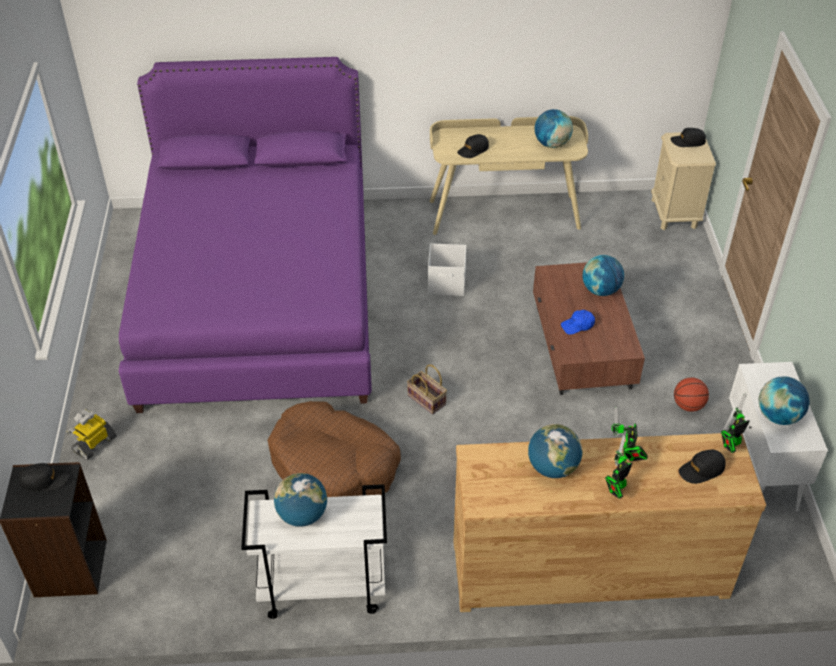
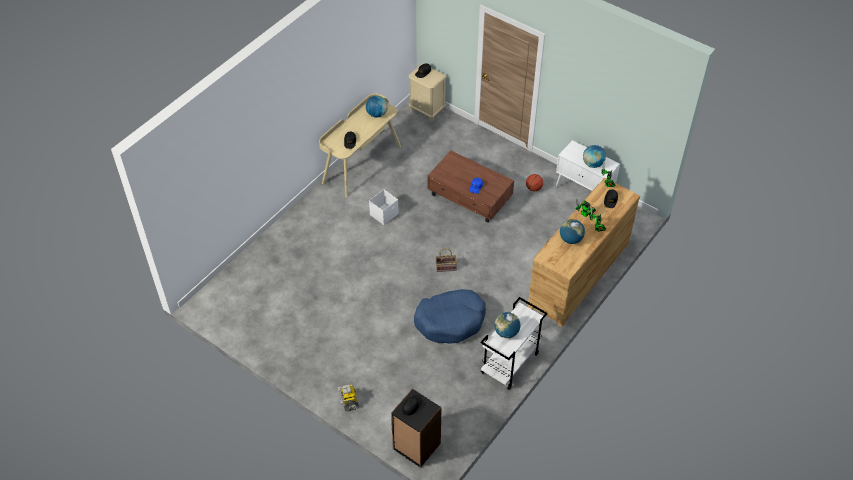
camera: 50 degrees left, 5 degrees up
purple bed [119,57,372,413] -> none
brown dog bed [268,401,401,497] -> blue dog bed [414,289,486,344]
globe [583,255,624,296] -> none

